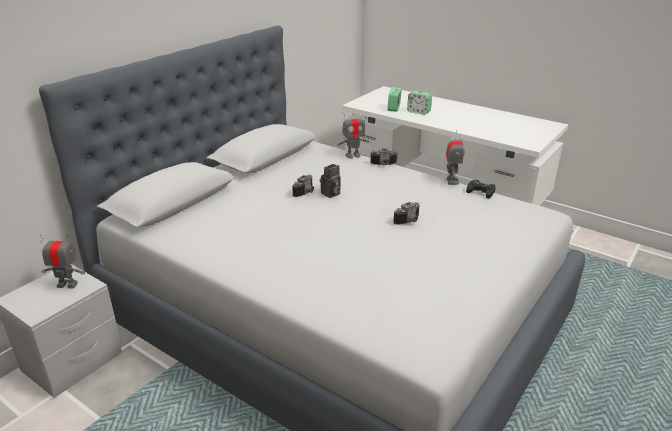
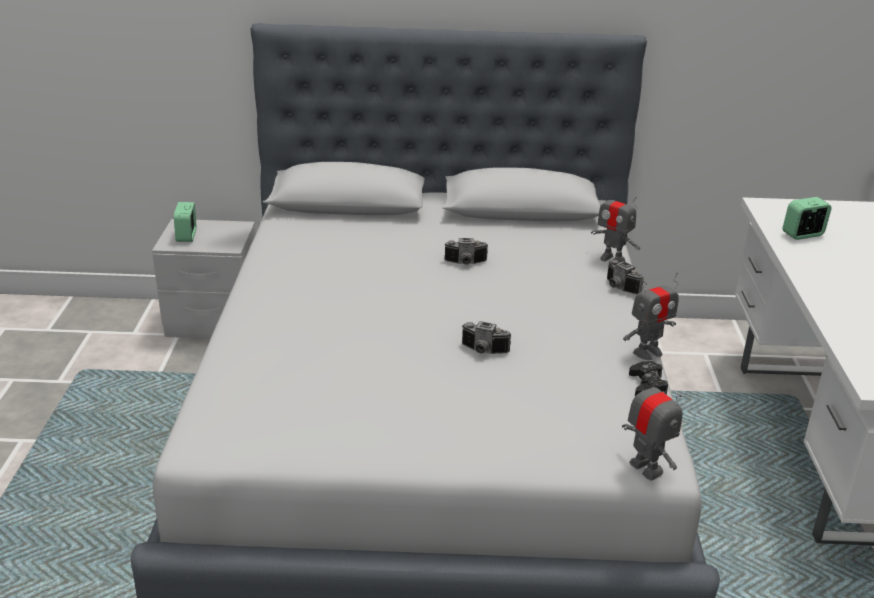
camera: 55 degrees right, 0 degrees up
toy robot [40,234,85,288] -> toy robot moved to [622,370,682,481]
camera [320,164,341,198] -> none
alarm clock [407,91,432,115] -> alarm clock moved to [174,202,196,242]

